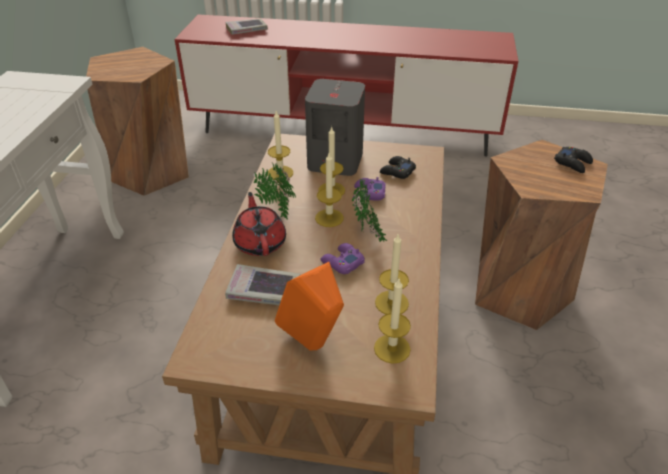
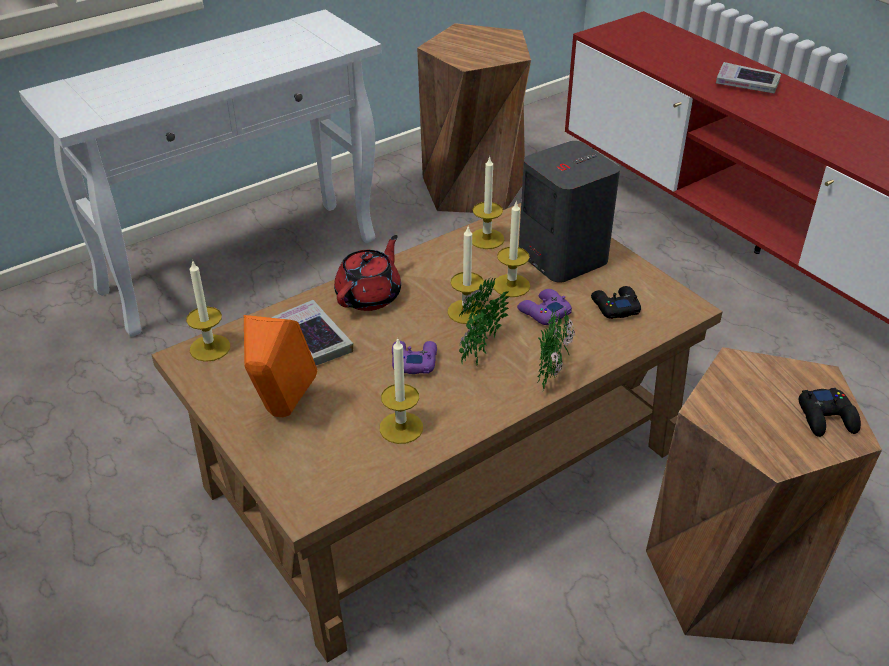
camera: 45 degrees right, 0 degrees up
book [225,19,268,35] -> book moved to [716,62,781,94]
potted plant [254,164,296,220] -> potted plant moved to [537,307,575,392]
candle [374,279,411,364] -> candle moved to [186,260,230,362]

